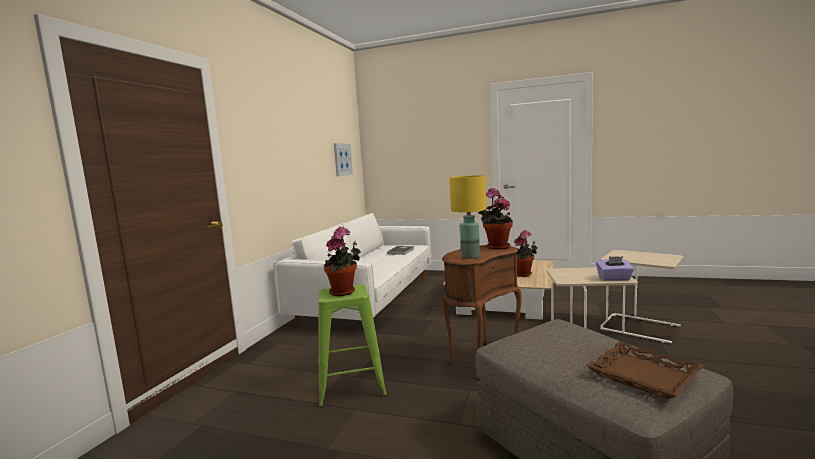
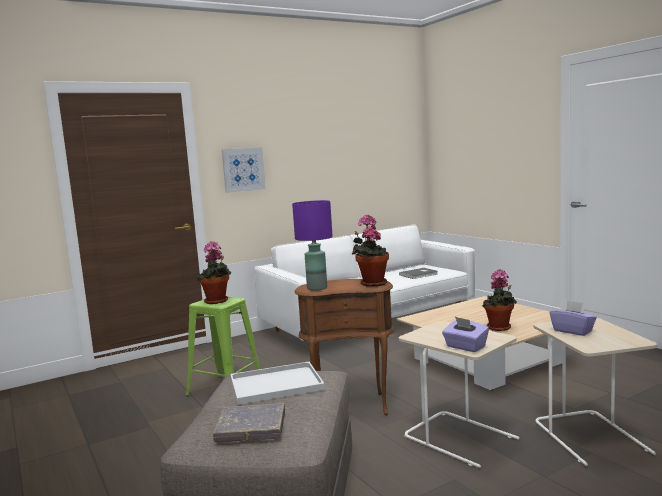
camera: 40 degrees right, 0 degrees up
picture [334,143,353,176] -> picture moved to [222,147,266,193]
yellow table lamp [450,175,486,259] -> purple table lamp [292,200,333,291]
brown tray [586,342,703,399] -> grey book [213,403,285,443]
none -> white tray [230,362,325,405]
none -> purple tissue box [550,300,597,336]

